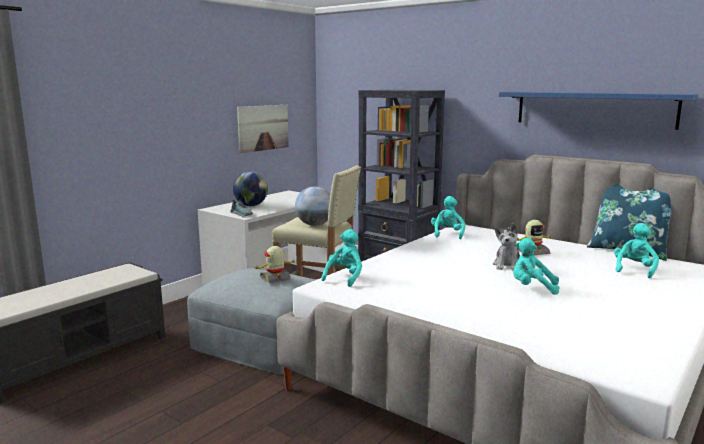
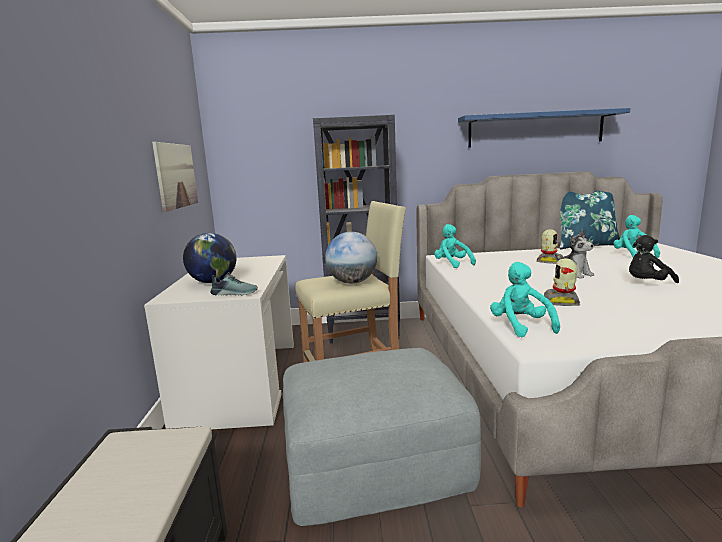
camera: 40 degrees left, 0 degrees up
toy robot [253,246,297,284] -> toy robot moved to [544,258,580,306]
turquoise plush toy [513,238,560,295] -> black plush toy [629,235,679,283]

